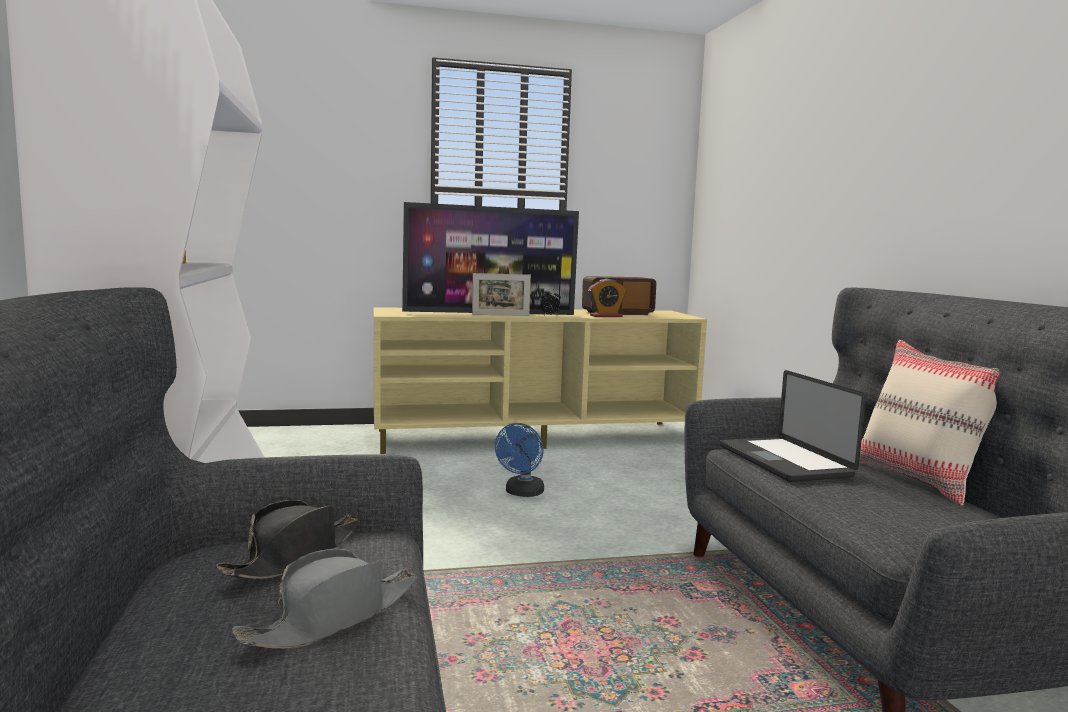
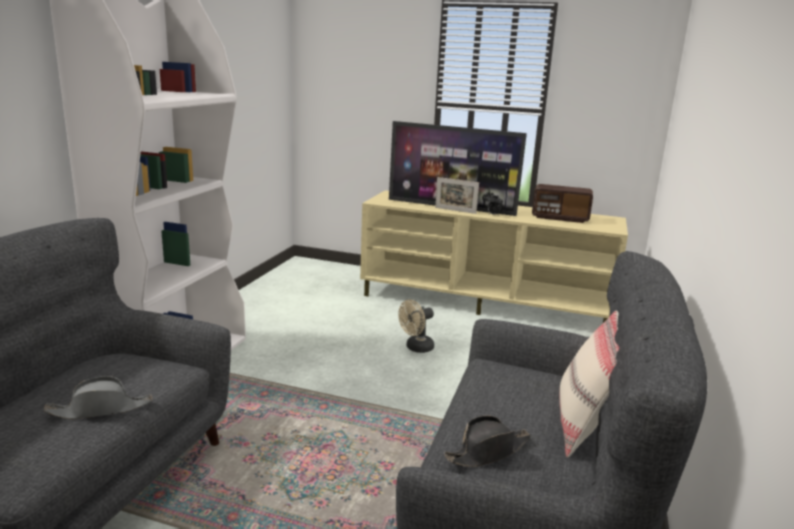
camera: 30 degrees right, 10 degrees up
black hat [217,500,359,579] -> black hat moved to [444,416,531,467]
blue fan [495,423,544,497] -> beige fan [398,300,434,353]
alarm clock [588,279,627,317] -> none
laptop [720,370,866,482] -> none

